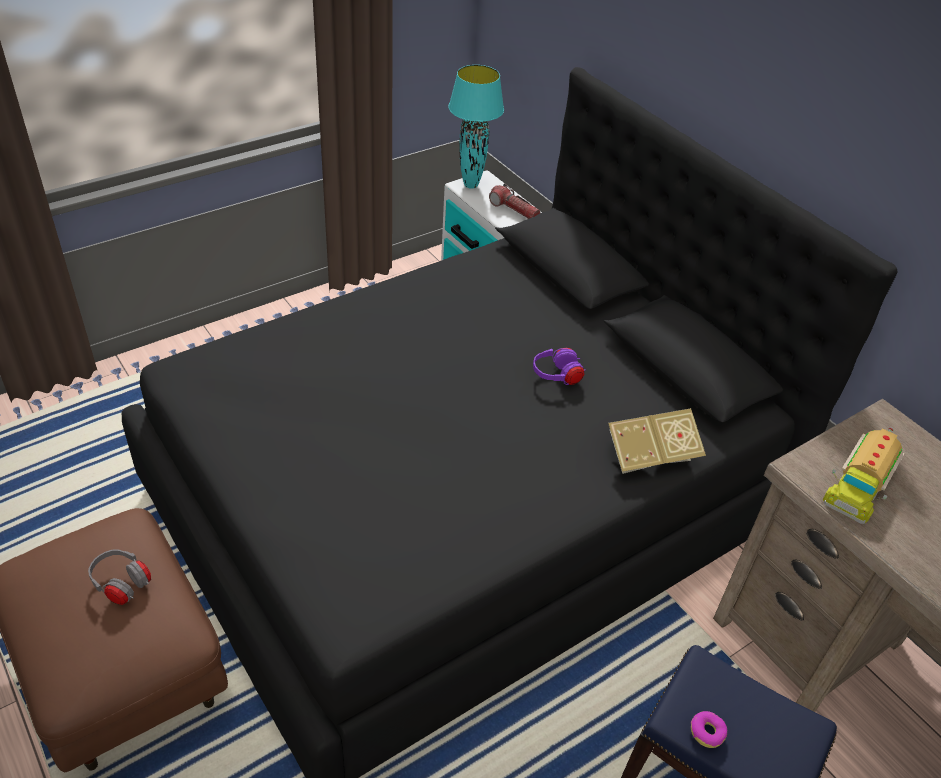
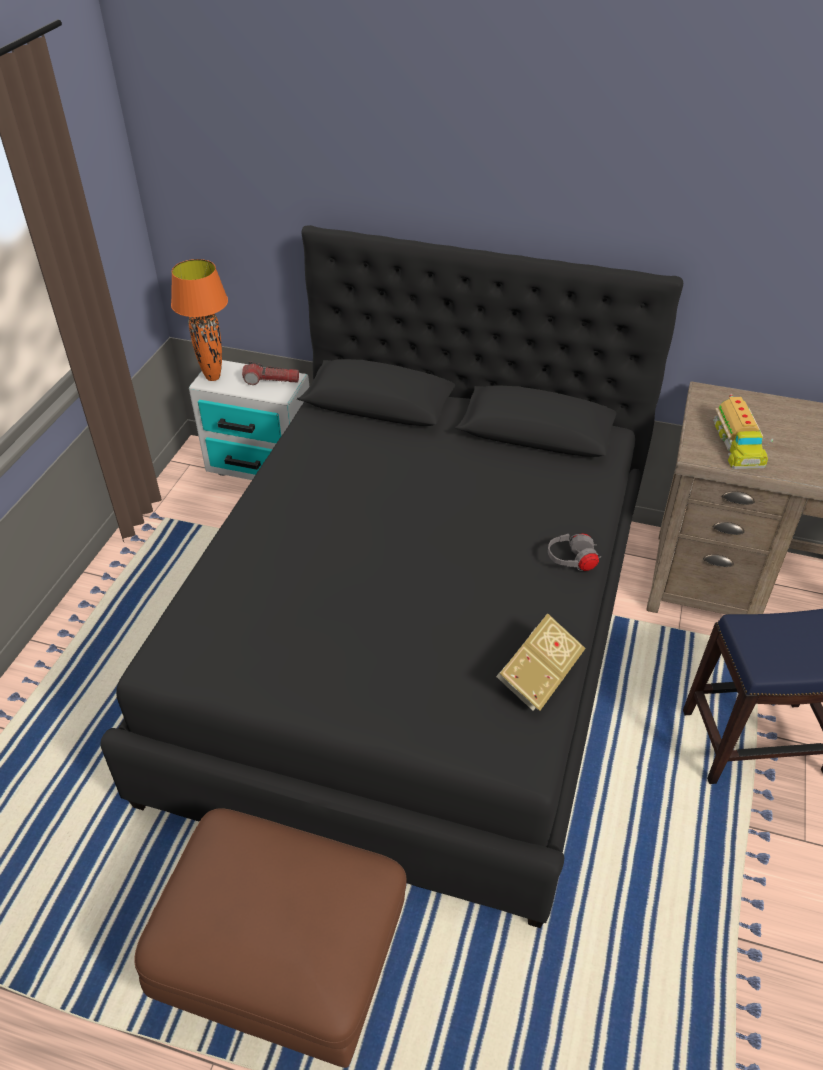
camera: 35 degrees left, 0 degrees up
grey headphones [88,550,151,605] -> grey headphones moved to [548,533,601,571]
turquoise table lamp [448,65,504,189] -> orange table lamp [171,259,228,381]
purple headphones [533,347,586,385] -> none
book [608,408,706,474] -> book moved to [496,613,586,711]
donut [690,711,727,748] -> none

